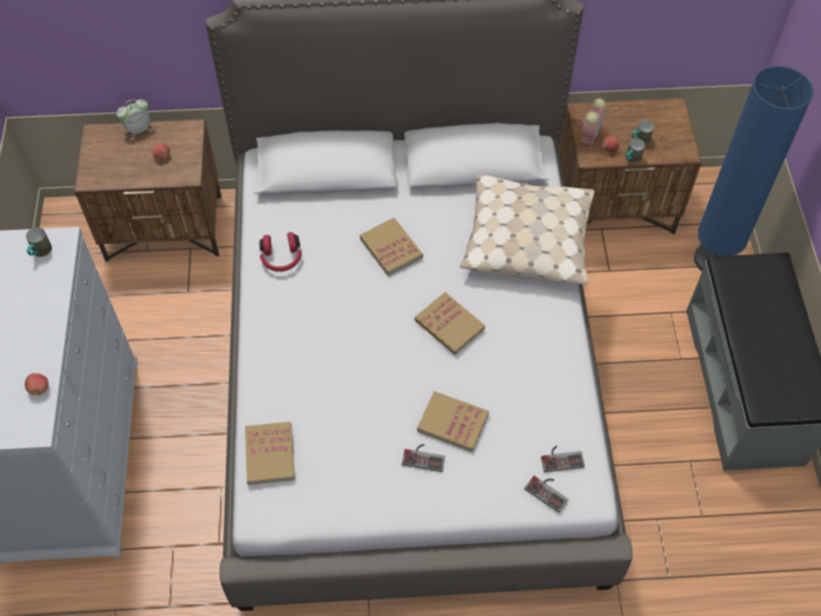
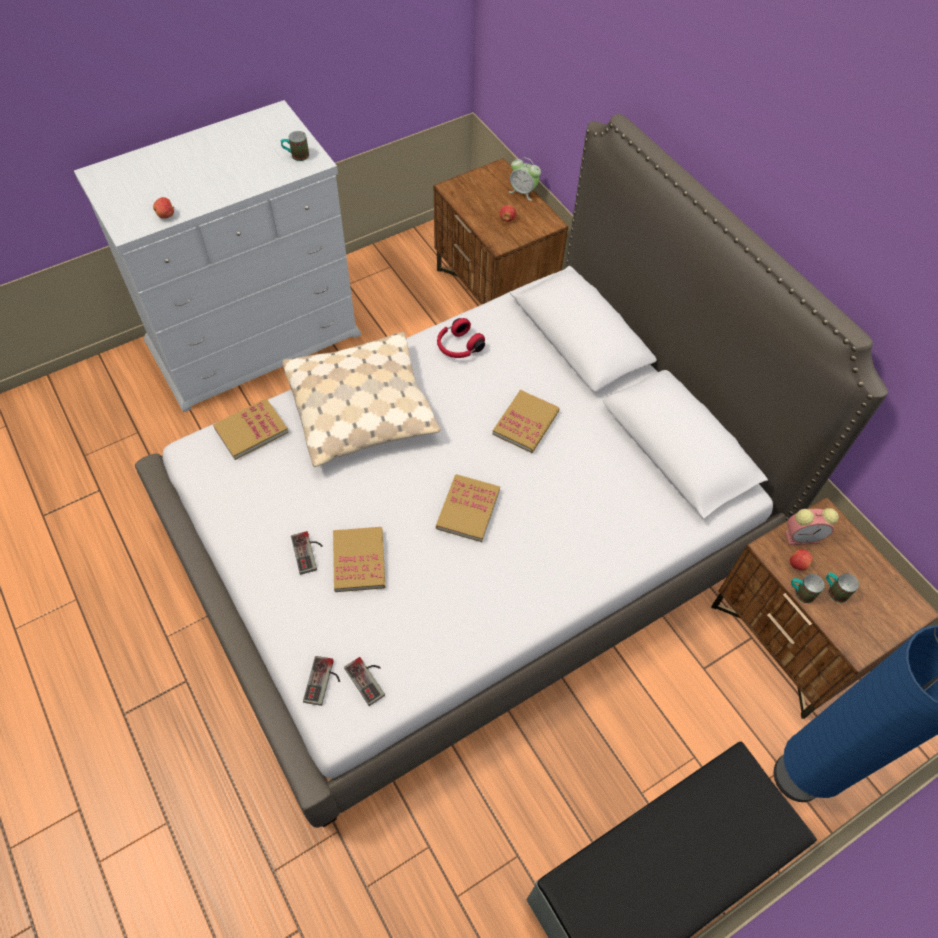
camera: 60 degrees right, 0 degrees up
beige pillow [460,174,594,285] -> beige pillow moved to [283,332,441,467]

